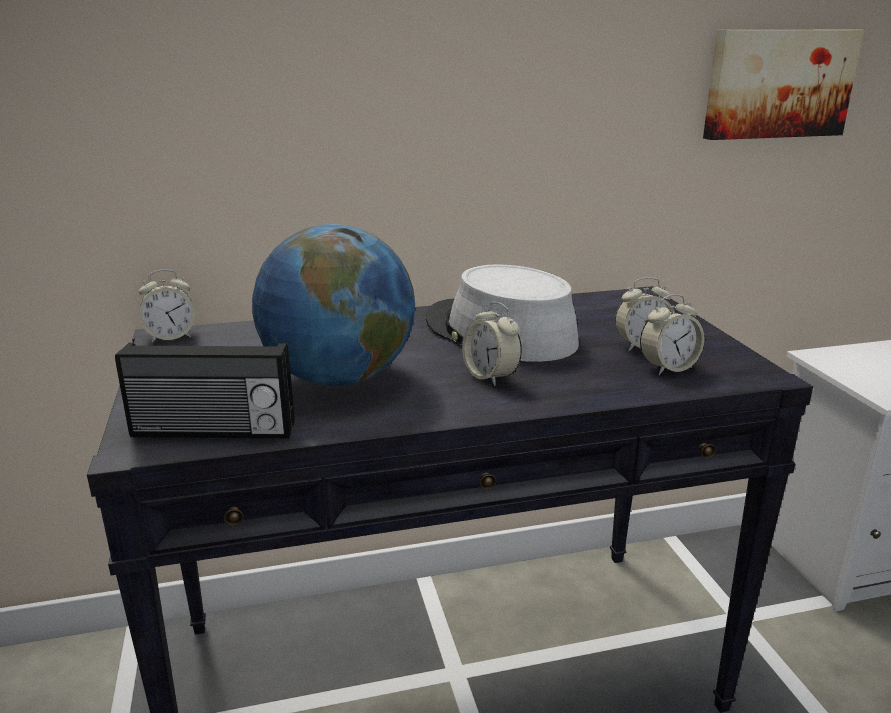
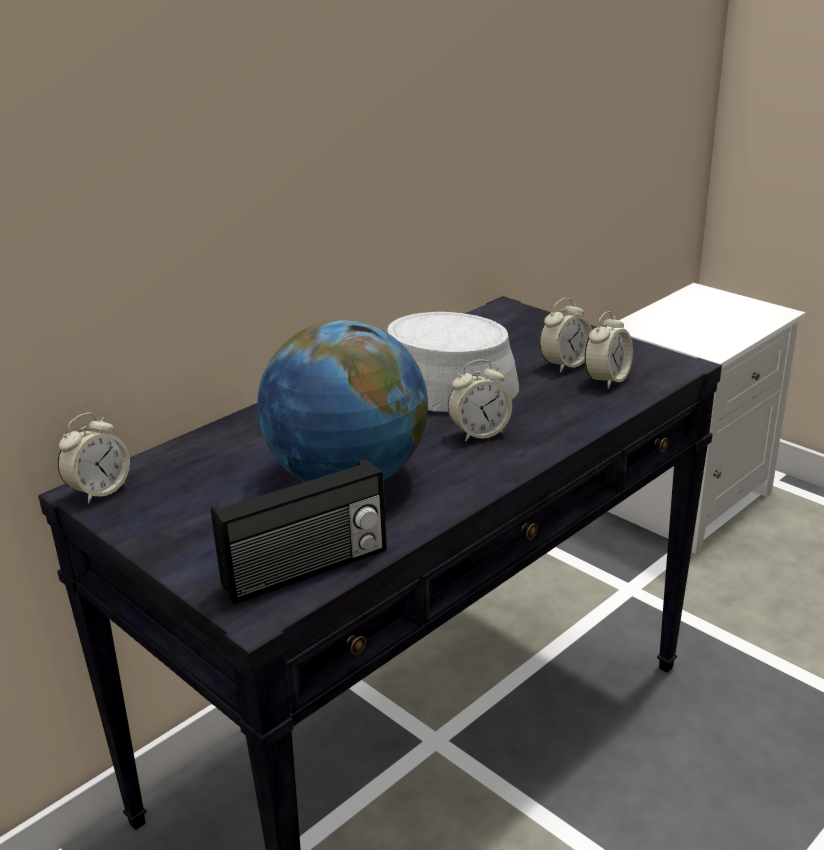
camera: 30 degrees left, 5 degrees up
alarm clock [462,302,522,386] -> alarm clock turned 45 degrees counterclockwise [448,360,512,442]
picture [703,30,864,140] -> none

